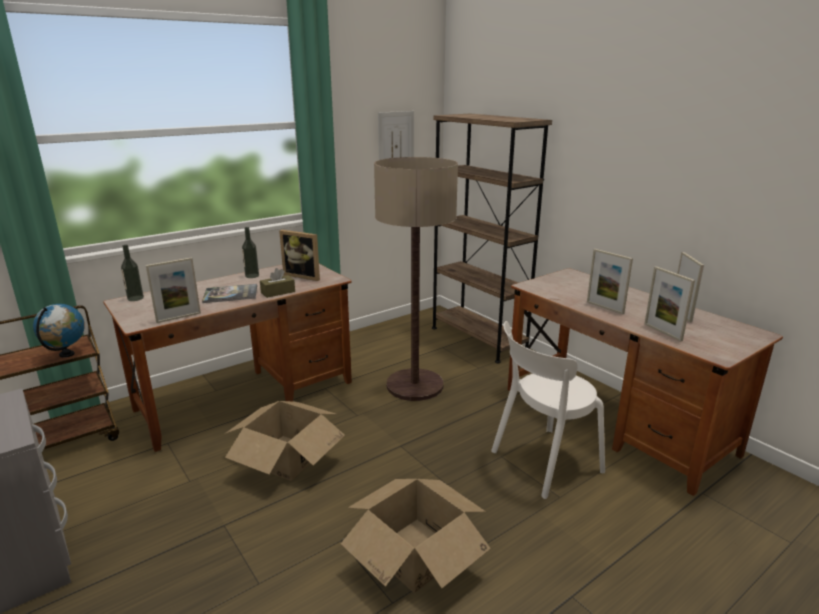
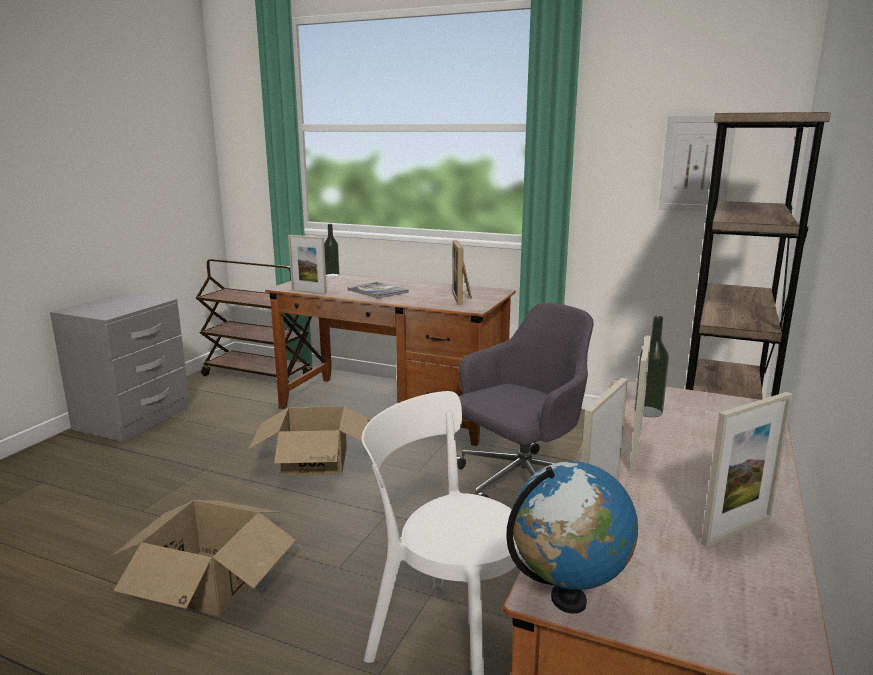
camera: 60 degrees right, 5 degrees down
globe [33,304,85,358] -> globe moved to [506,461,638,614]
bottle [242,227,259,278] -> bottle moved to [635,316,669,417]
brown tissue box [260,268,295,298] -> none
floor lamp [374,157,458,401] -> grey office chair [457,302,594,498]

